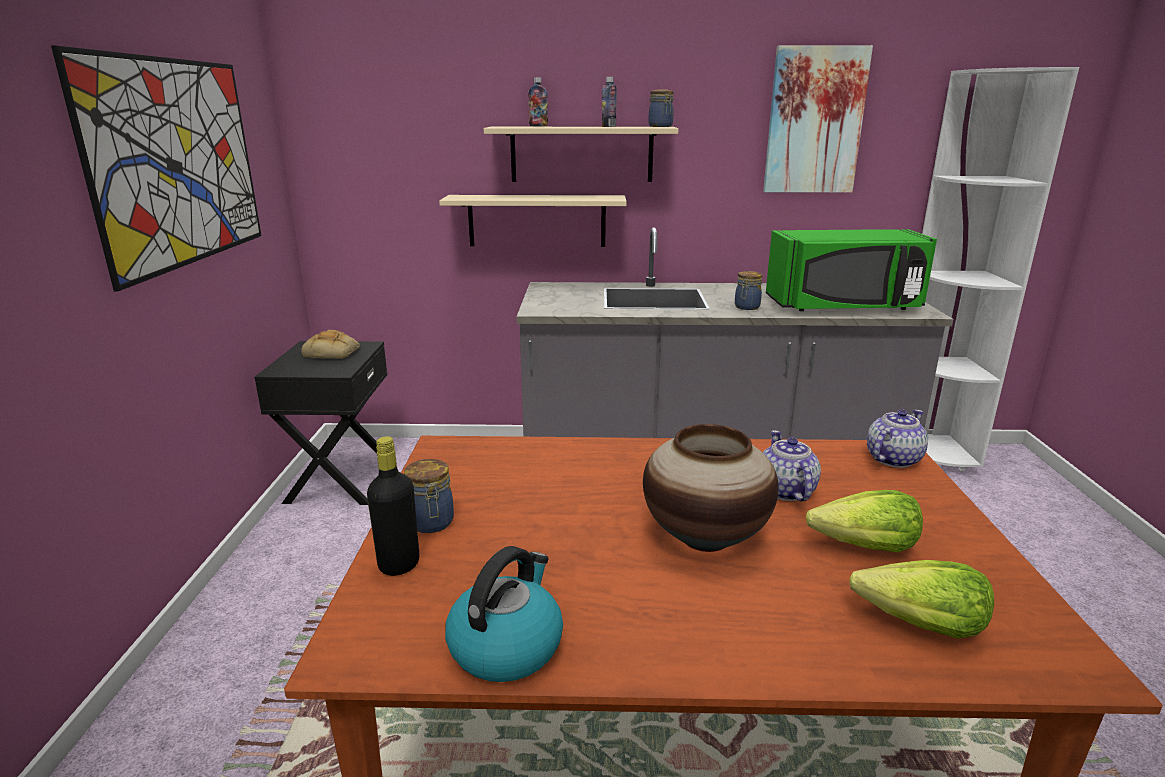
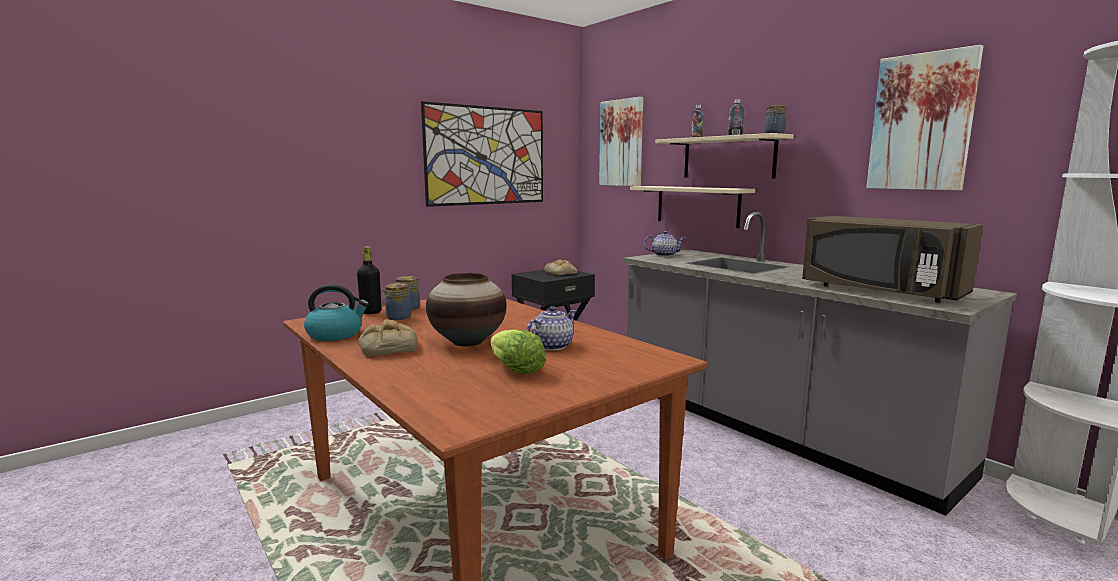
camera: 50 degrees right, 10 degrees down
jar [735,271,763,310] -> jar moved to [382,283,412,320]
green microwave [766,229,937,311] -> brown microwave [802,216,983,303]
lettuce [849,560,994,639] -> none
teapot [867,409,928,468] -> teapot moved to [644,231,686,257]
none -> bread [358,319,418,356]
none -> picture [599,97,643,186]

